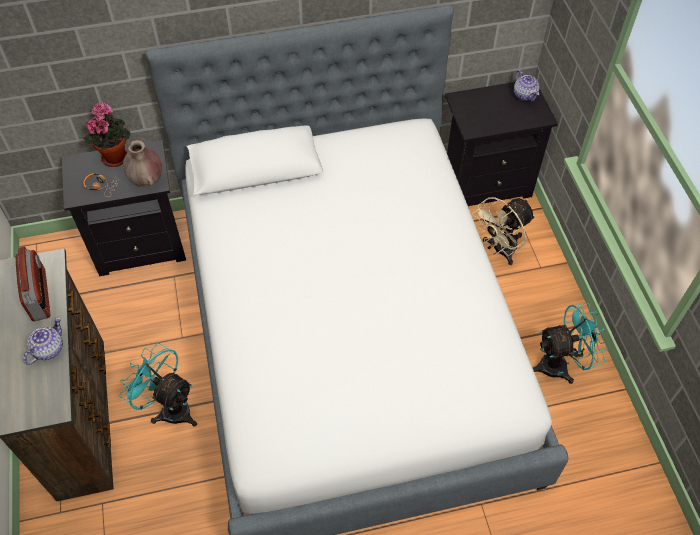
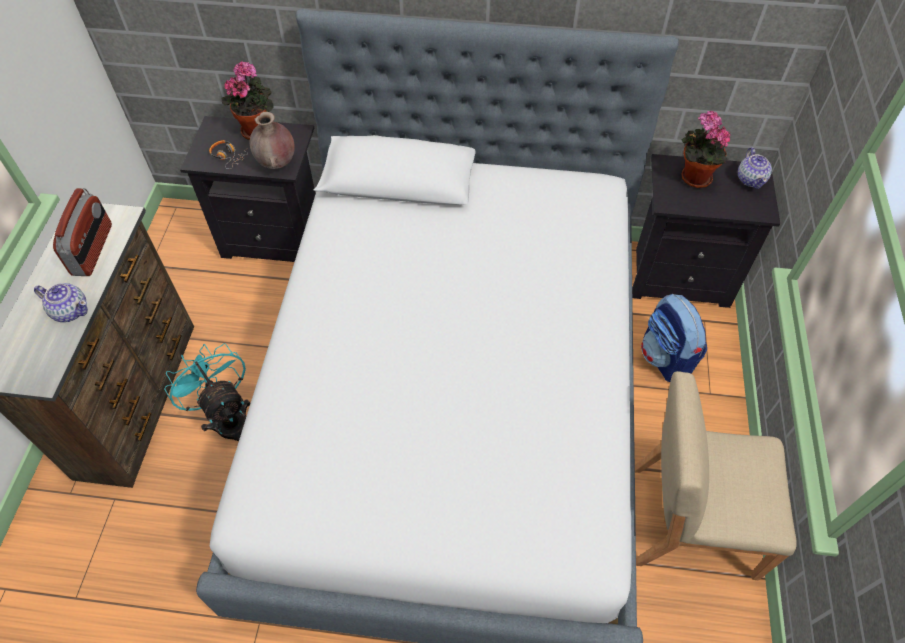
camera: 20 degrees right, 0 degrees up
teapot [23,317,63,365] -> teapot turned 60 degrees clockwise [34,283,88,322]
beige fan [472,197,535,265] -> backpack [641,294,707,382]
turquoise fan [532,303,608,384] -> beige chair [635,371,797,580]
none -> potted plant [681,111,730,188]

